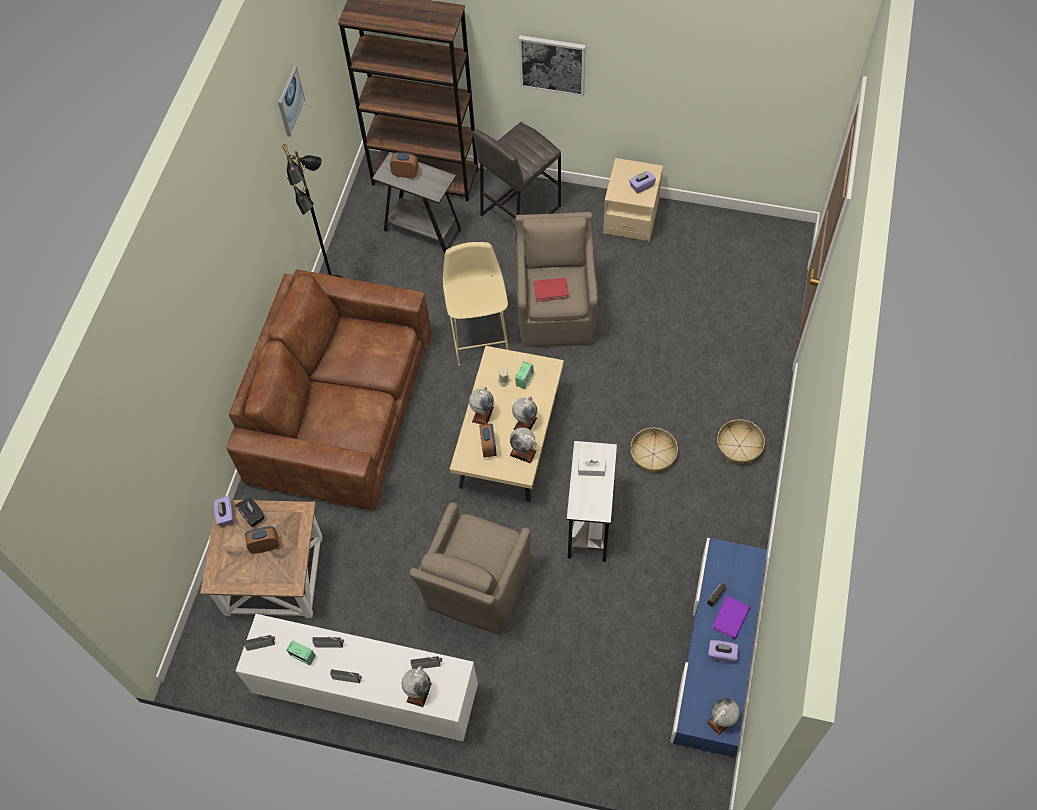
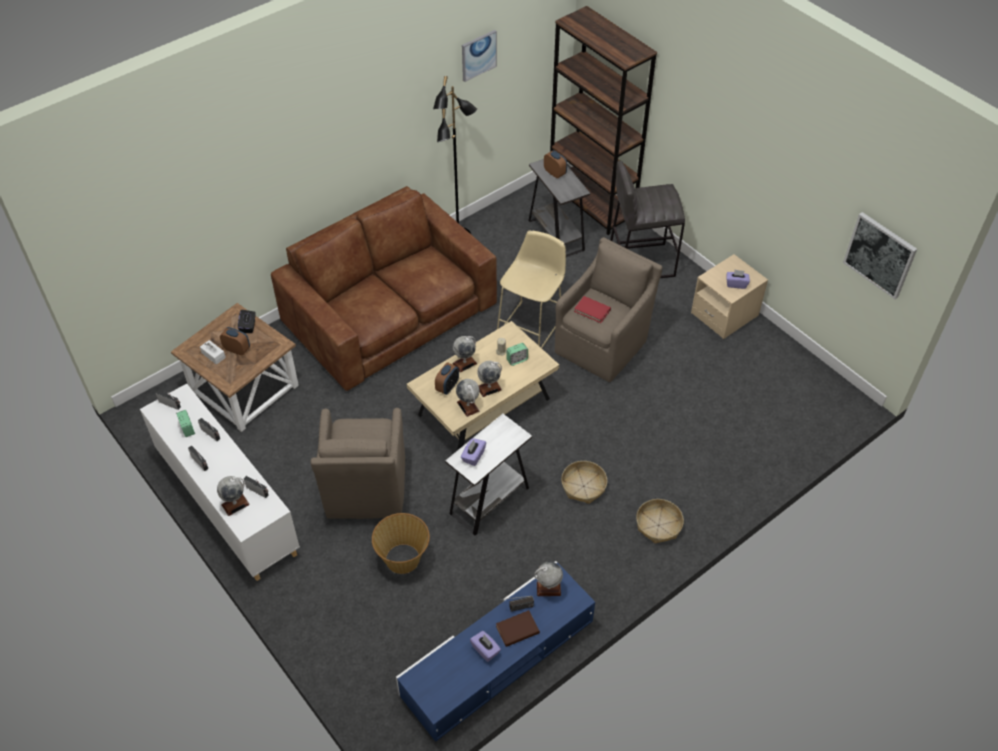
camera: 35 degrees right, 10 degrees down
purple tissue box [214,495,234,526] -> purple tissue box moved to [461,438,486,466]
brown armchair [410,502,531,635] -> brown armchair turned 60 degrees counterclockwise [310,408,405,519]
picture [519,35,586,96] -> picture moved to [843,212,917,299]
white tissue box [578,458,606,476] -> white tissue box moved to [200,340,226,365]
globe [707,698,740,735] -> globe moved to [534,562,563,596]
purple book [712,596,750,639] -> brown book [496,610,540,647]
none -> basket [372,513,430,574]

